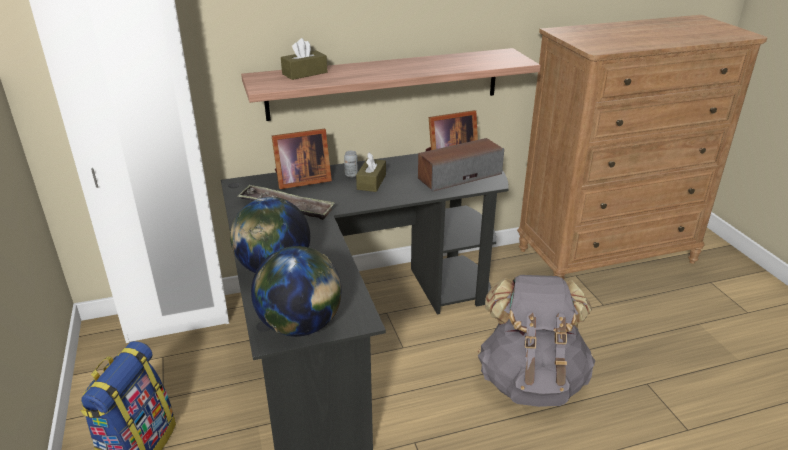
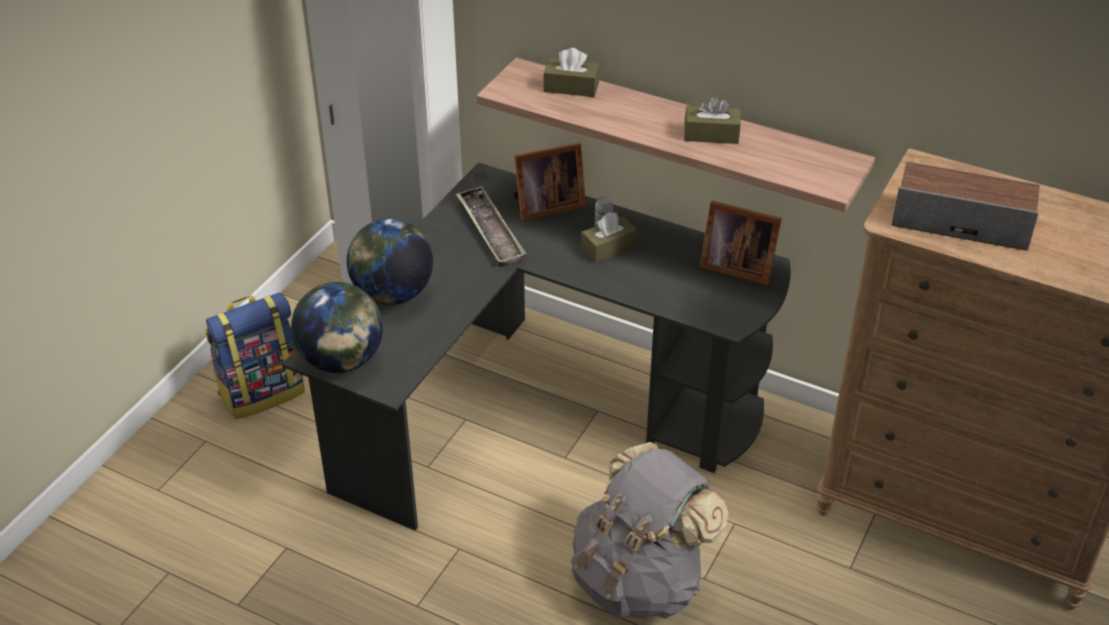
camera: 45 degrees right, 10 degrees up
picture frame [272,128,332,189] -> picture frame turned 45 degrees counterclockwise [513,143,586,221]
speaker [418,138,504,192] -> speaker moved to [891,162,1040,251]
none -> brown tissue box [684,96,741,144]

